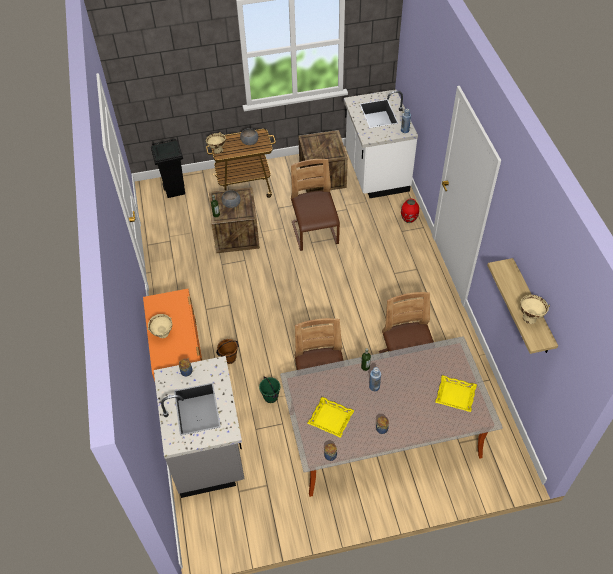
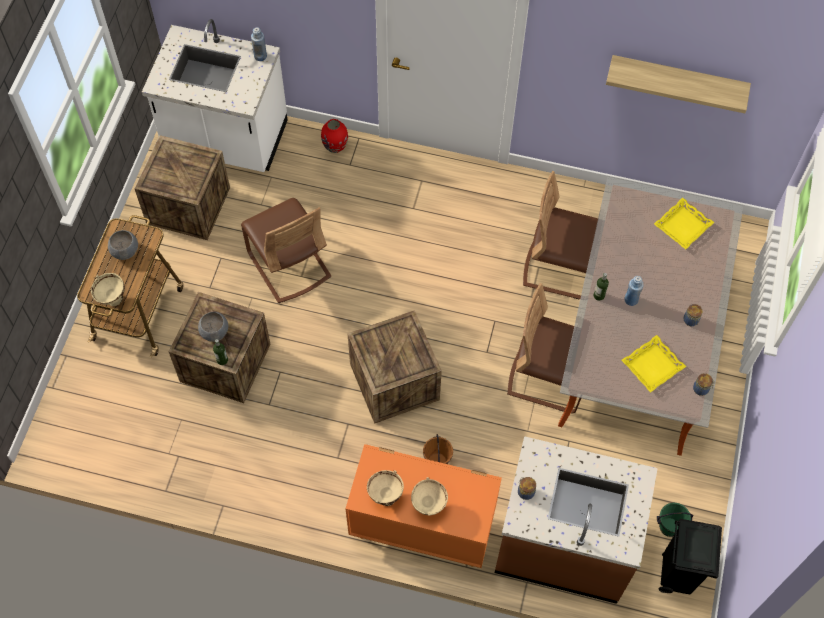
camera: 65 degrees left, 10 degrees up
black trash can [151,139,185,198] -> black trash can moved to [659,519,722,594]
grey counter [154,356,245,498] -> brown counter [495,436,658,604]
green bucket [259,377,280,403] -> green bucket moved to [657,503,694,537]
brown chair [291,159,340,251] -> brown chair turned 135 degrees counterclockwise [241,198,331,303]
beige bowl [520,295,550,324] -> beige bowl moved to [367,470,404,506]
none -> crate [347,310,442,424]

